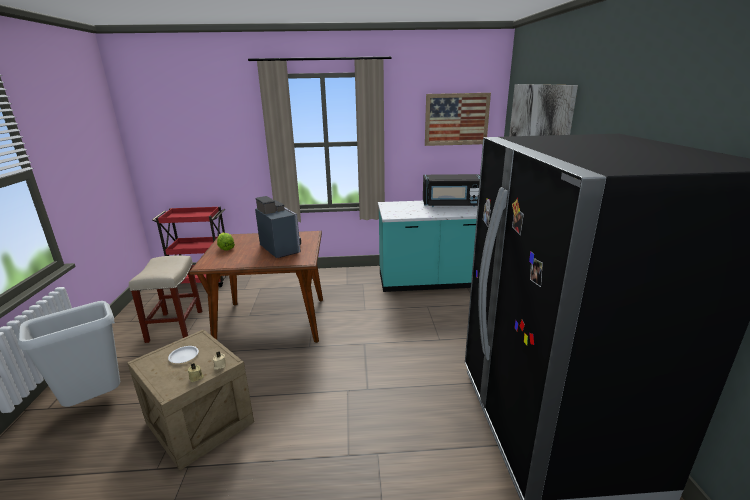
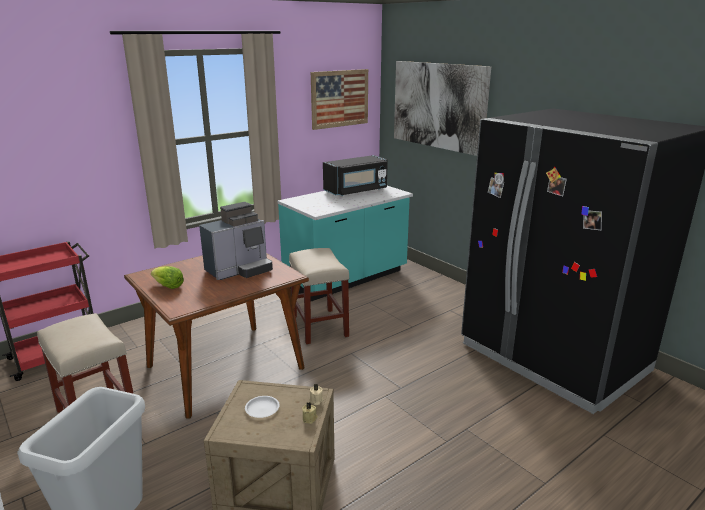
camera: 35 degrees left, 0 degrees up
coffee machine [255,196,301,258] -> coffee machine turned 120 degrees clockwise [199,202,273,280]
none -> beige stool [289,248,349,344]

